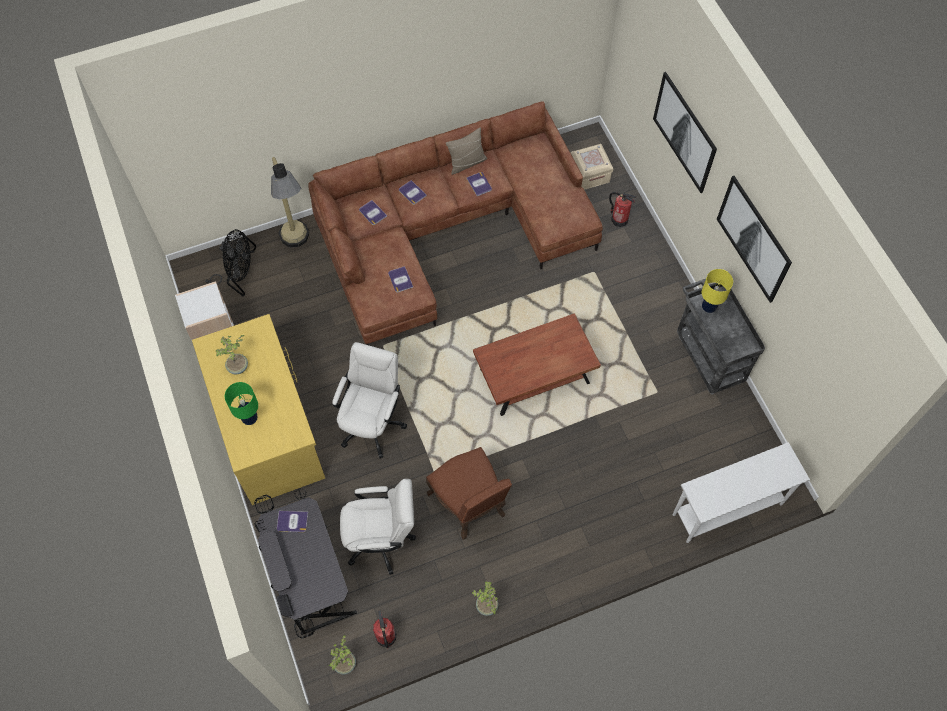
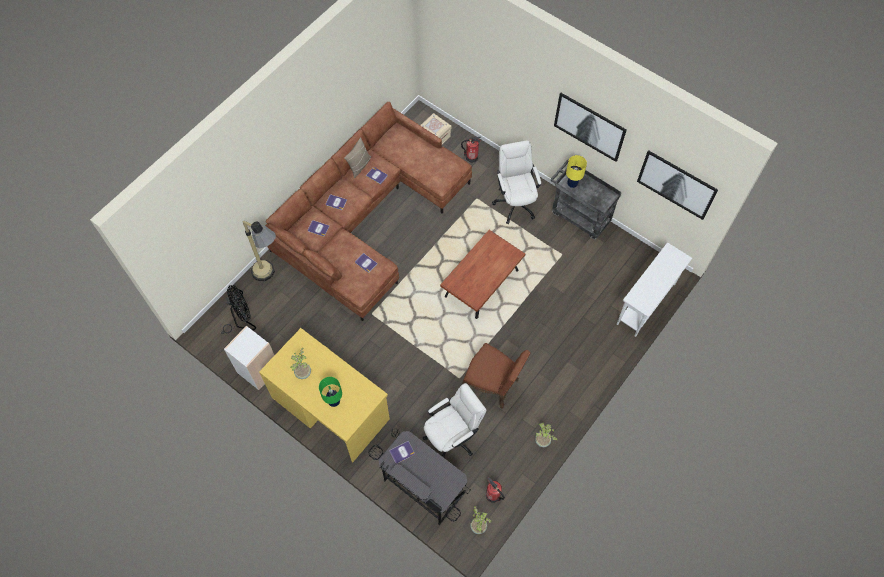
camera: 30 degrees left, 0 degrees up
white office chair [332,342,407,458] -> white office chair moved to [492,140,541,224]
picture [653,72,717,193] -> picture moved to [637,150,718,220]

